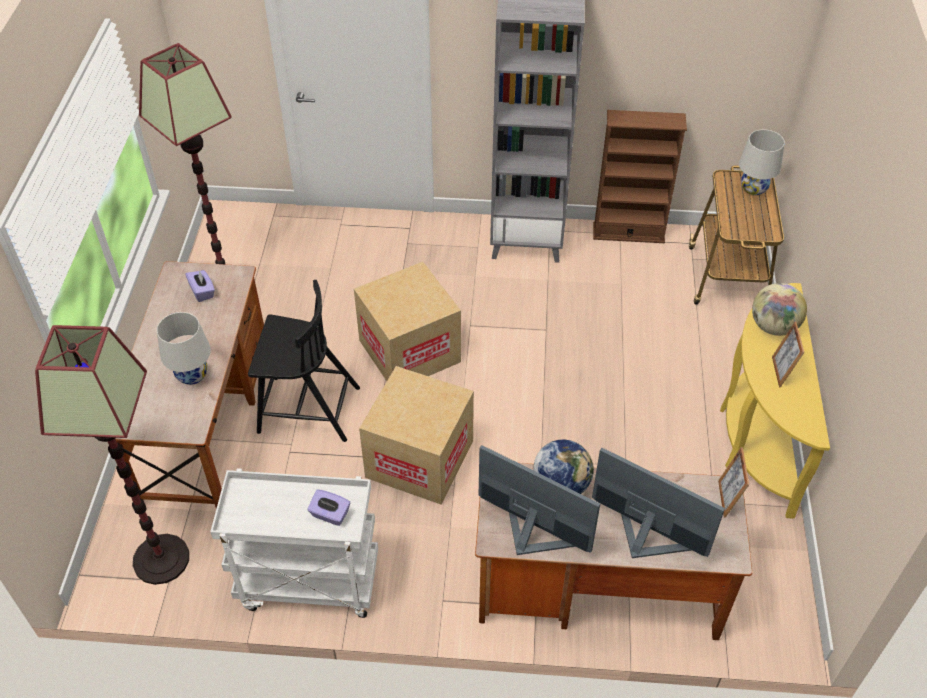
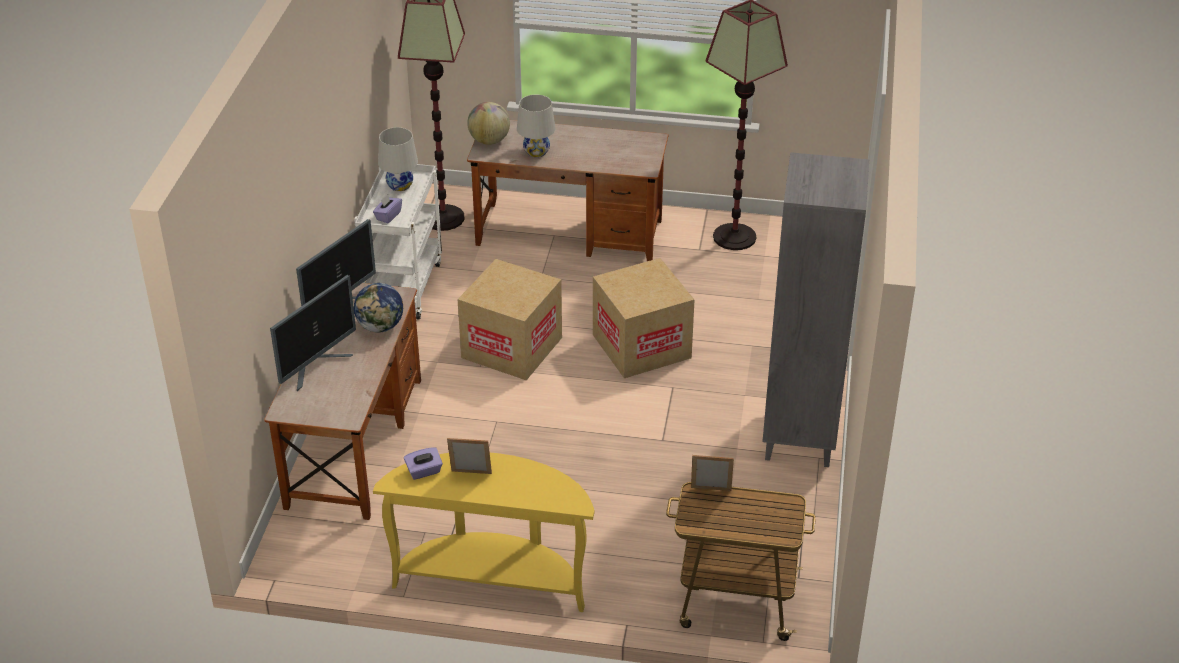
camera: 95 degrees right, 10 degrees down
purple tissue box [185,270,215,302] -> purple tissue box moved to [404,448,443,480]
black chair [248,280,360,442] -> none
brown bookcase [593,110,687,243] -> none
picture frame [718,447,749,518] -> picture frame moved to [691,455,734,491]
white table lamp [739,130,785,195] -> white table lamp moved to [378,127,418,191]
globe [752,283,807,336] -> globe moved to [467,102,510,145]

